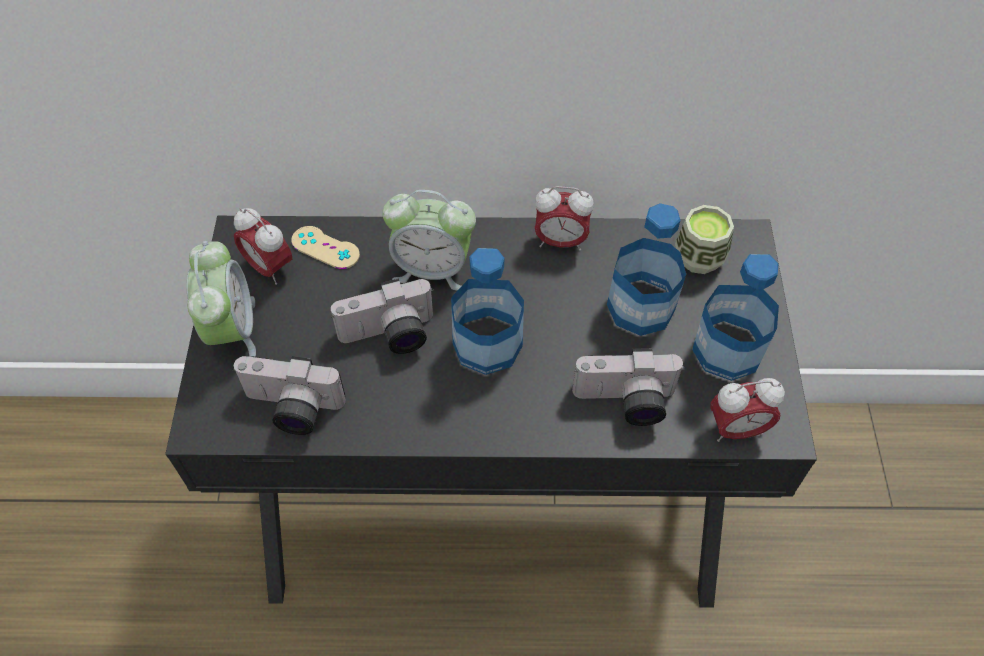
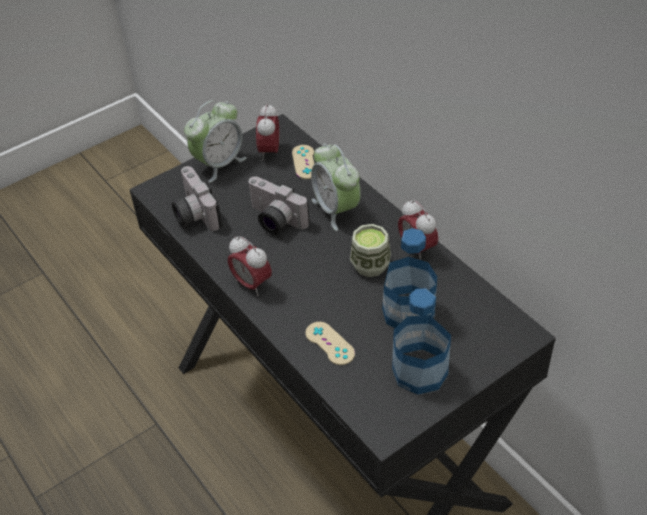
camera: 55 degrees right, 10 degrees down
bottle [451,248,524,375] -> none
camera [572,348,685,426] -> beige game controller [306,322,355,365]
cup [675,205,734,274] -> cup moved to [350,224,391,277]
alarm clock [710,378,785,442] -> alarm clock moved to [228,236,272,296]

